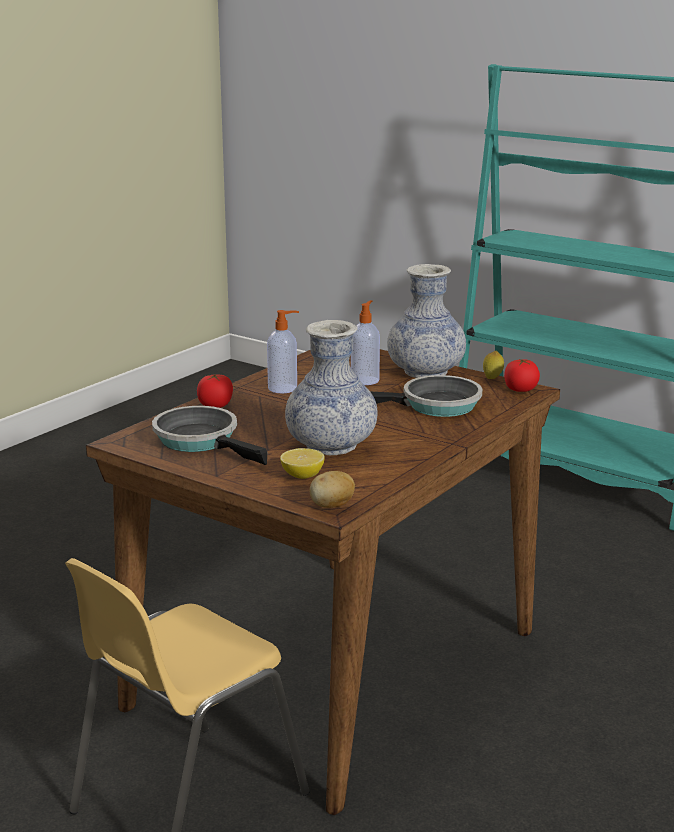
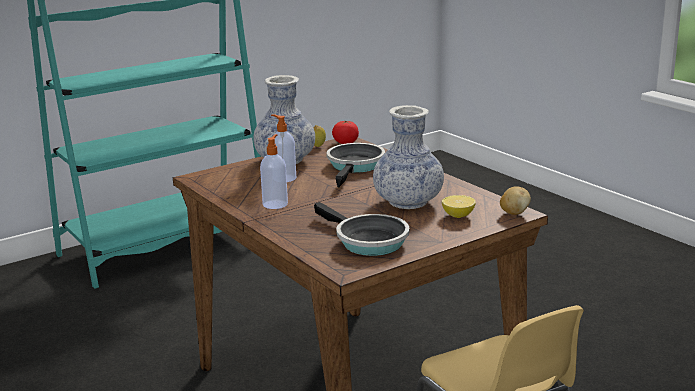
camera: 70 degrees left, 0 degrees up
frying pan [152,406,268,465] -> frying pan turned 105 degrees counterclockwise [314,202,410,256]
tomato [197,374,233,408] -> none

